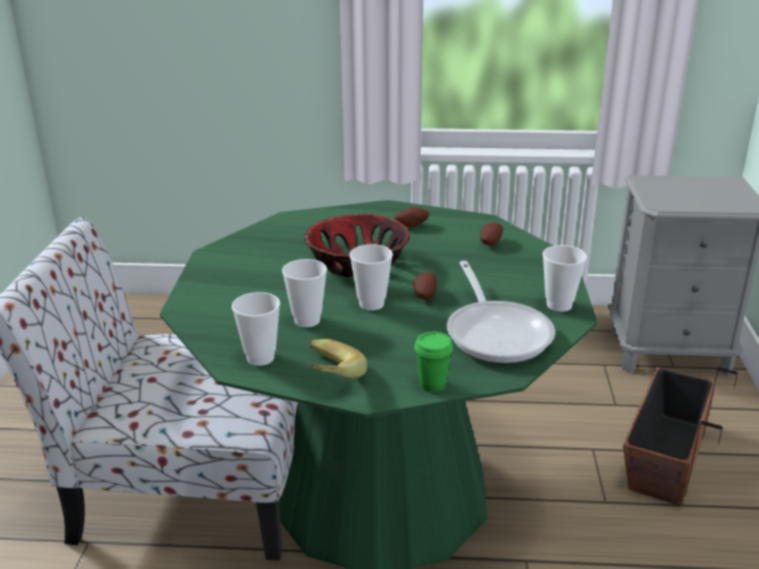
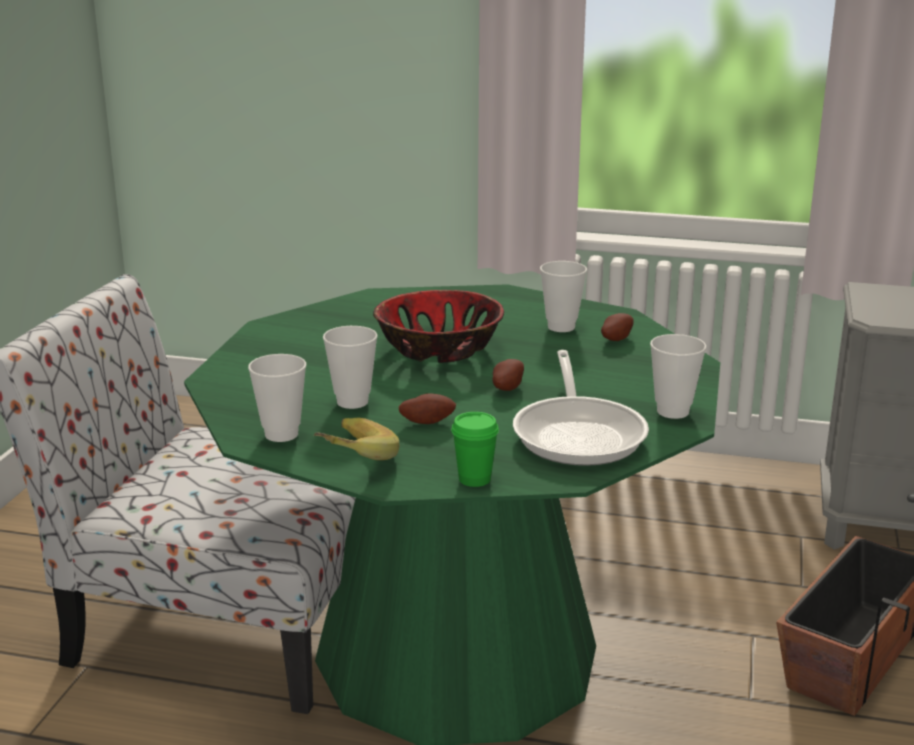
camera: 10 degrees right, 5 degrees down
cup [349,244,393,311] -> cup moved to [540,261,587,332]
potato [394,207,429,227] -> potato moved to [399,394,456,424]

